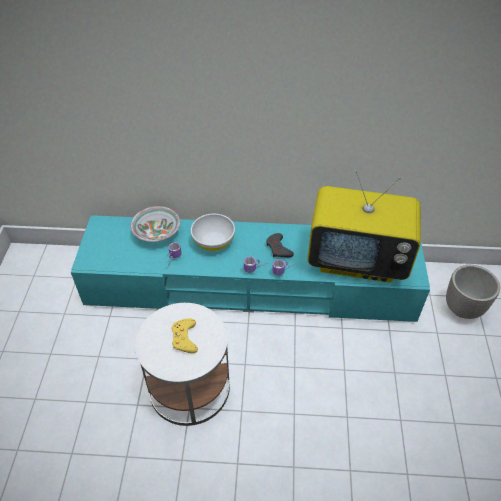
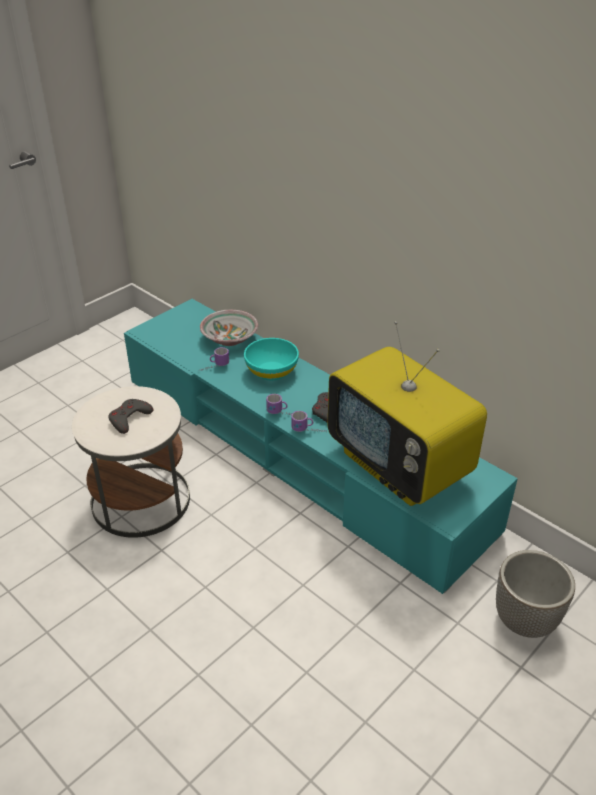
camera: 40 degrees right, 10 degrees down
yellow game controller [172,318,198,353] -> grey game controller [108,399,153,434]
white bowl [191,214,235,251] -> turquoise bowl [244,338,299,380]

